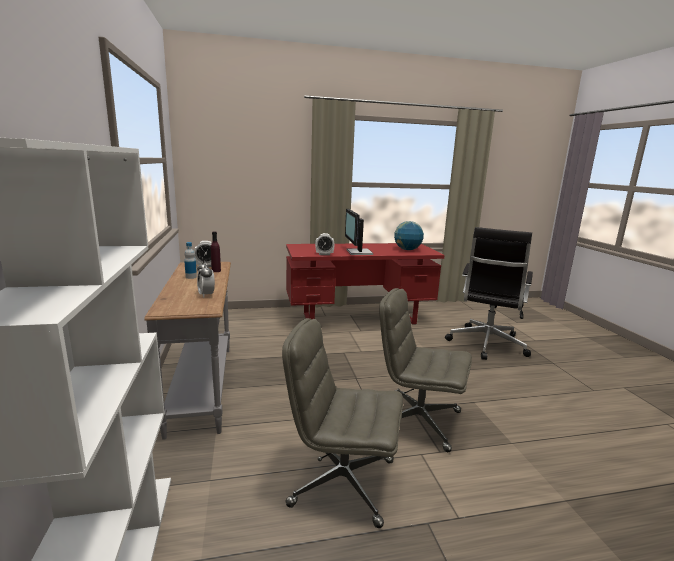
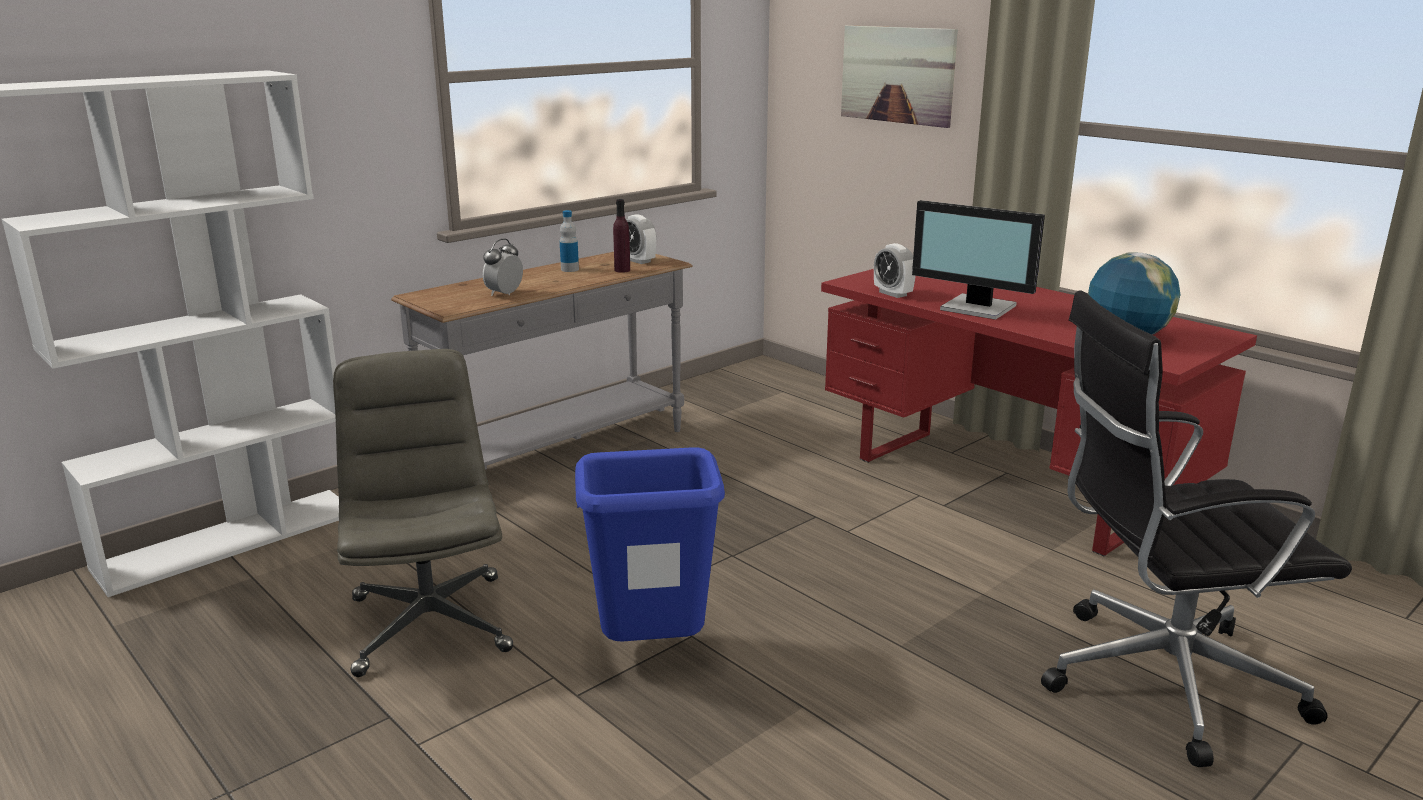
camera: 60 degrees right, 5 degrees up
monitor [345,209,373,255] -> monitor turned 105 degrees counterclockwise [912,200,1045,320]
grey office chair [379,288,472,452] -> blue trash can [575,447,725,642]
none -> picture [841,25,958,128]

